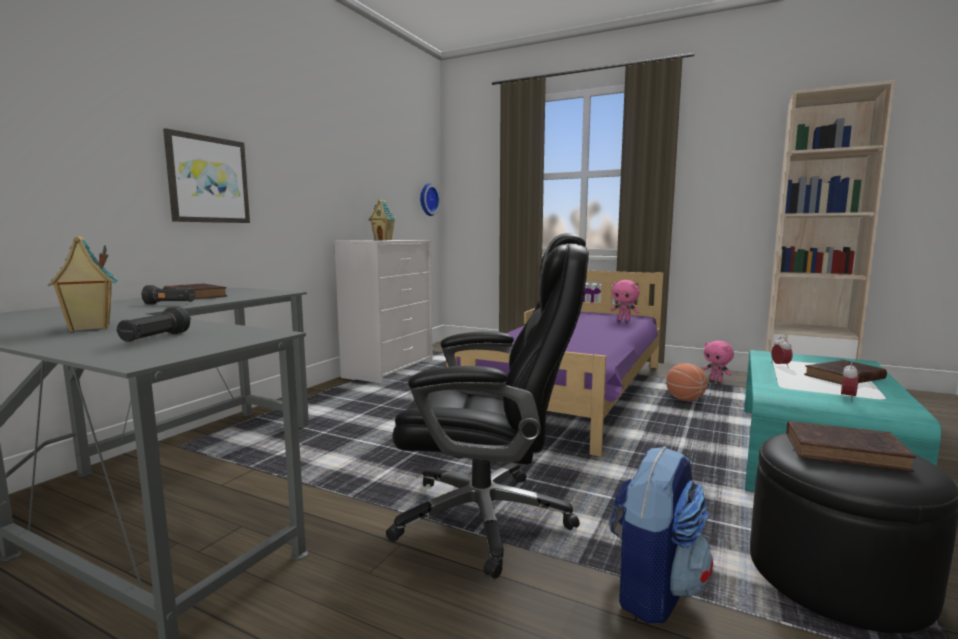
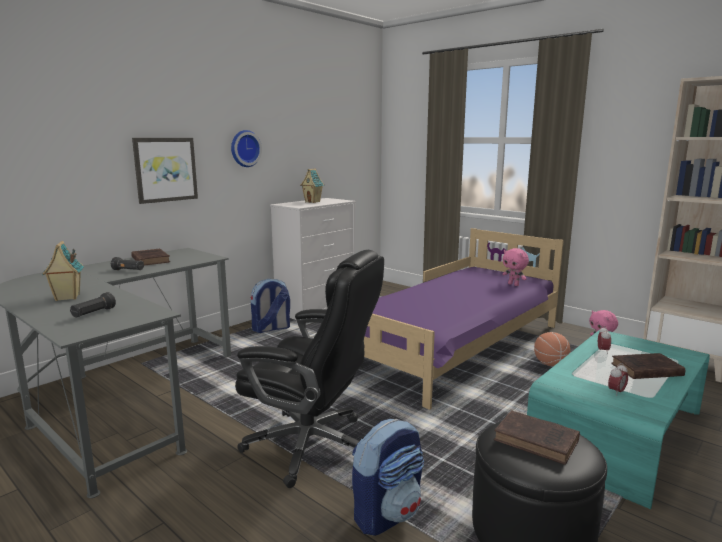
camera: 15 degrees right, 5 degrees up
wall clock [420,183,440,216] -> wall clock moved to [231,130,262,167]
none -> backpack [251,279,290,333]

